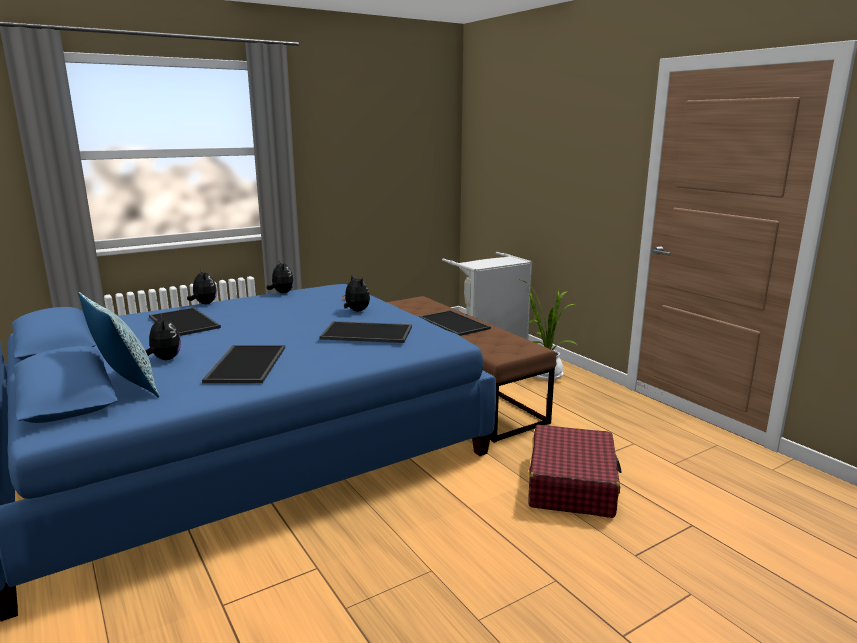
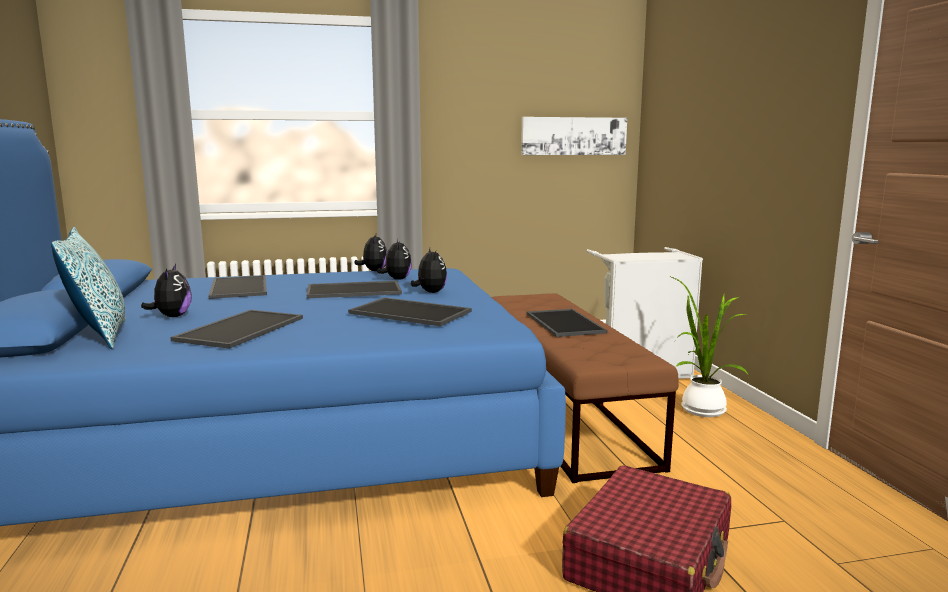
camera: 20 degrees right, 5 degrees down
plush toy [187,268,217,304] -> plush toy moved to [377,239,412,280]
none -> tray [307,281,402,298]
none -> picture [521,117,627,155]

